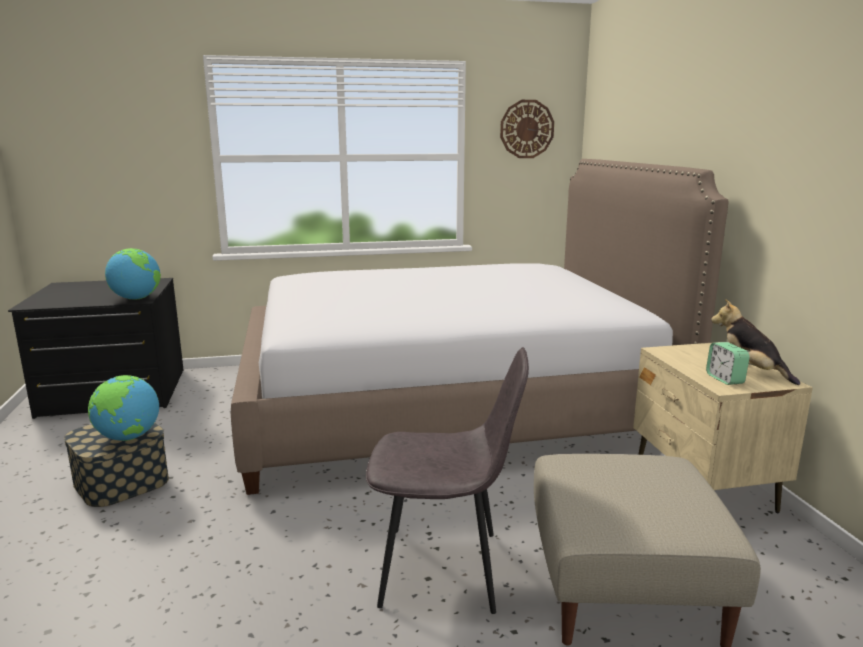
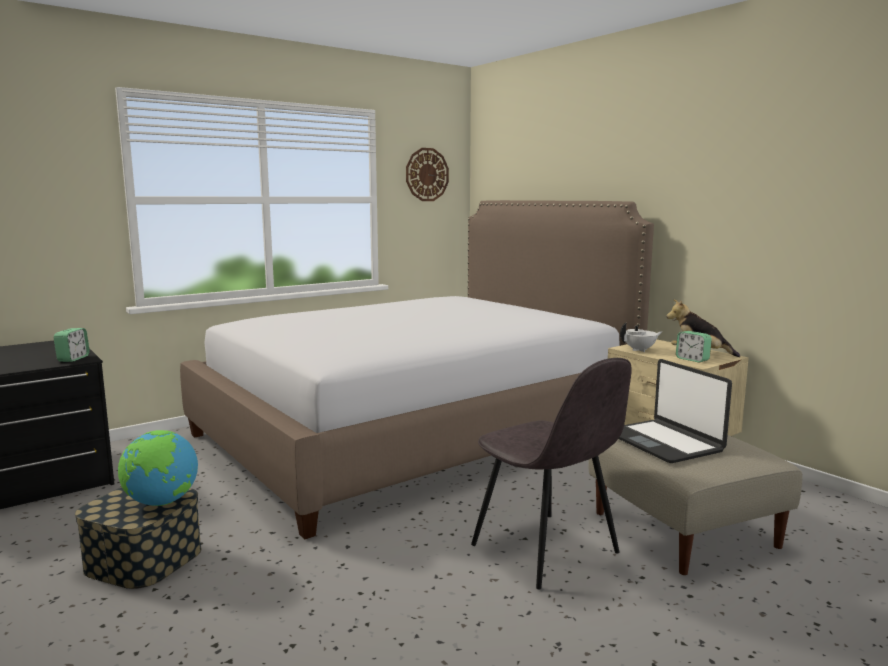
camera: 25 degrees left, 5 degrees down
globe [105,248,161,300] -> alarm clock [54,328,90,362]
grey chair [366,347,529,614] -> grey chair turned 75 degrees clockwise [471,358,632,589]
none -> laptop [619,359,732,463]
none -> white teapot [620,322,662,352]

